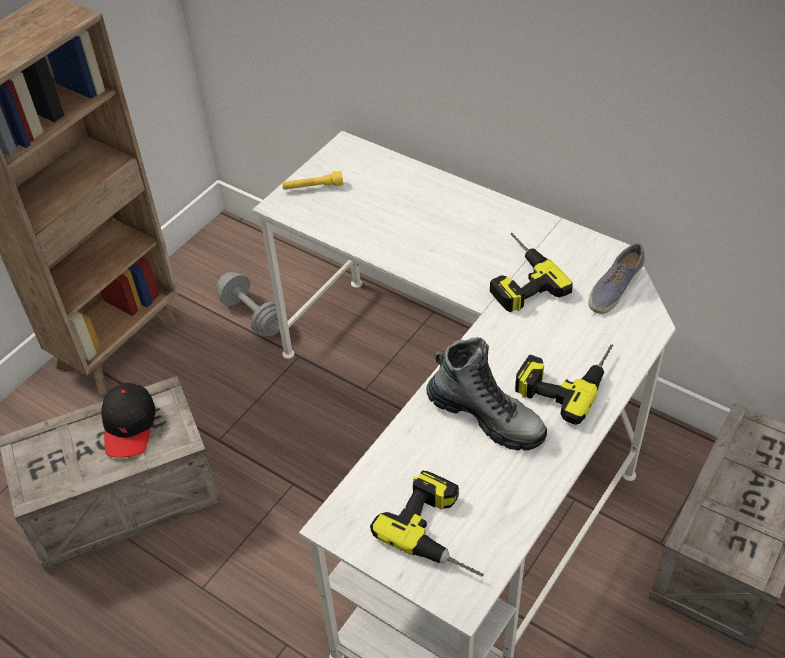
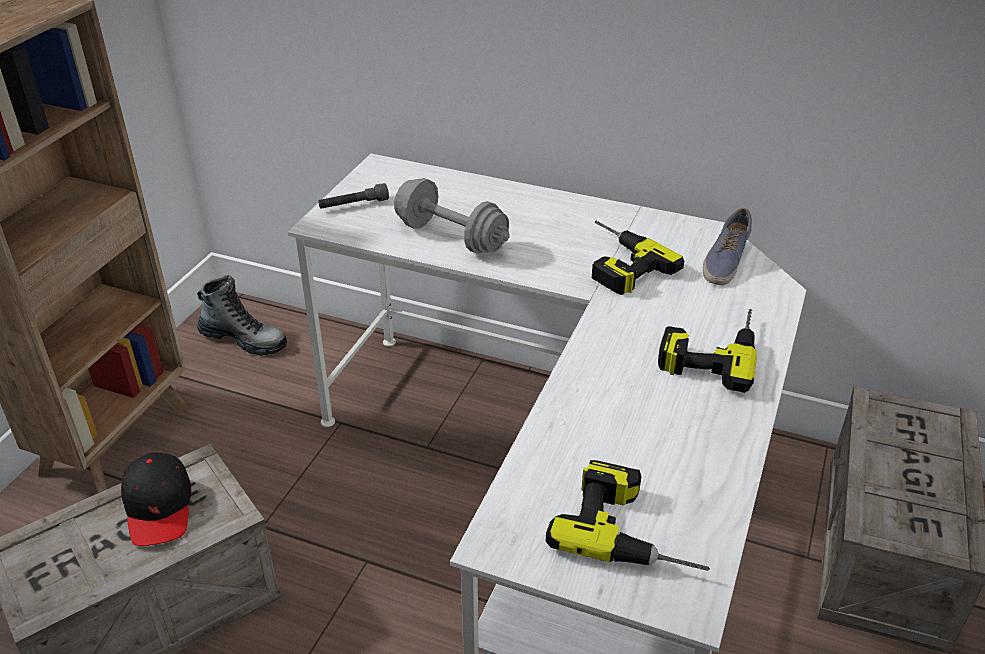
camera: 15 degrees left, 10 degrees down
grey dumbbell [216,272,280,337] -> grey dumbbell moved to [394,178,510,254]
yellow flashlight [282,171,343,190] -> grey flashlight [318,183,389,209]
boot [427,337,547,451] -> boot moved to [197,275,287,356]

